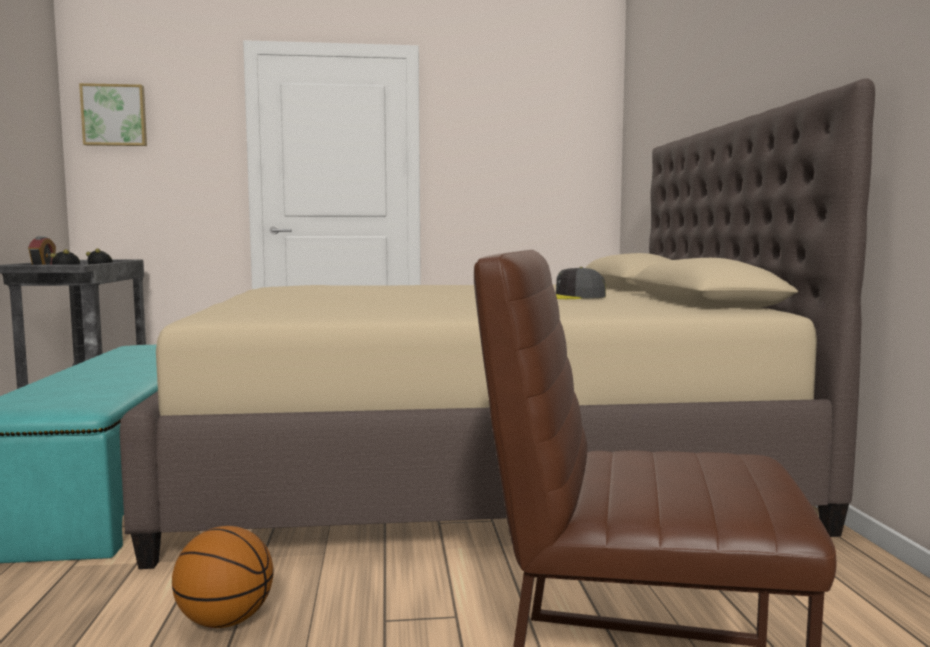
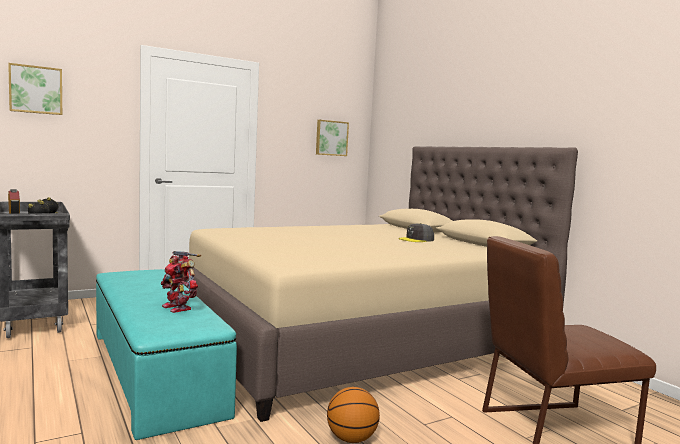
camera: 25 degrees left, 0 degrees up
none -> toy robot [161,251,201,313]
none -> picture [316,120,349,156]

